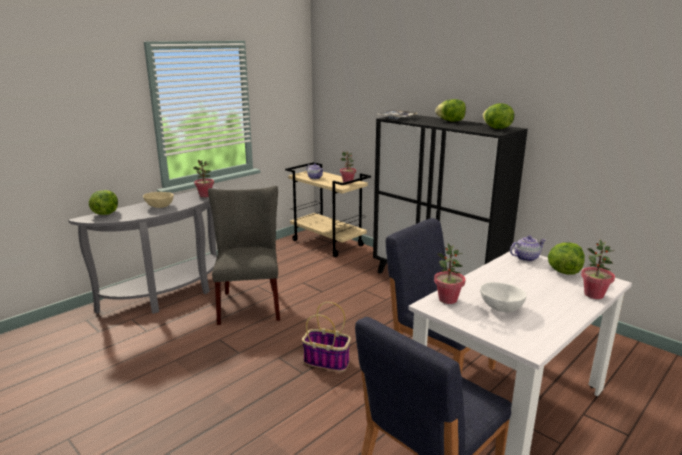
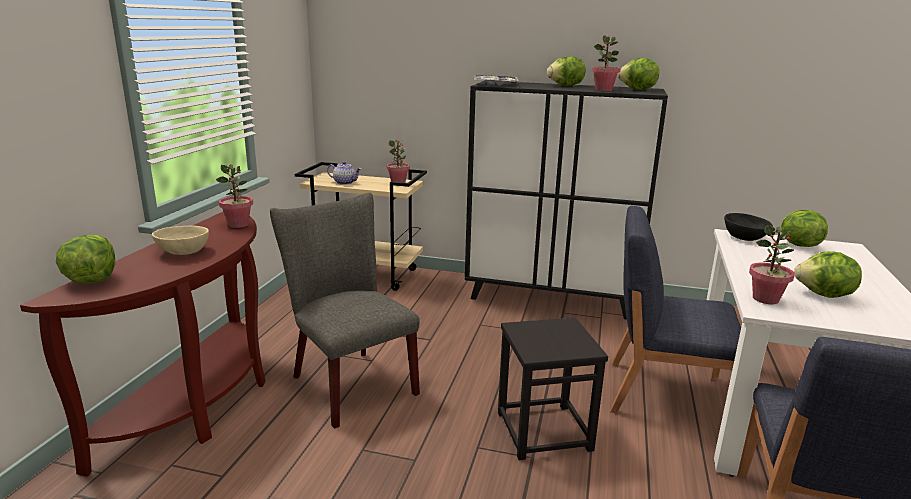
camera: 30 degrees left, 0 degrees up
grey console table [68,186,218,314] -> brown console table [20,212,266,477]
basket [302,302,351,372] -> black stool [498,317,608,460]
white bowl [480,282,527,313] -> lettuce [794,251,862,298]
teapot [510,235,546,262] -> black bowl [724,213,773,241]
potted plant [581,240,615,299] -> potted plant moved to [592,35,620,91]

